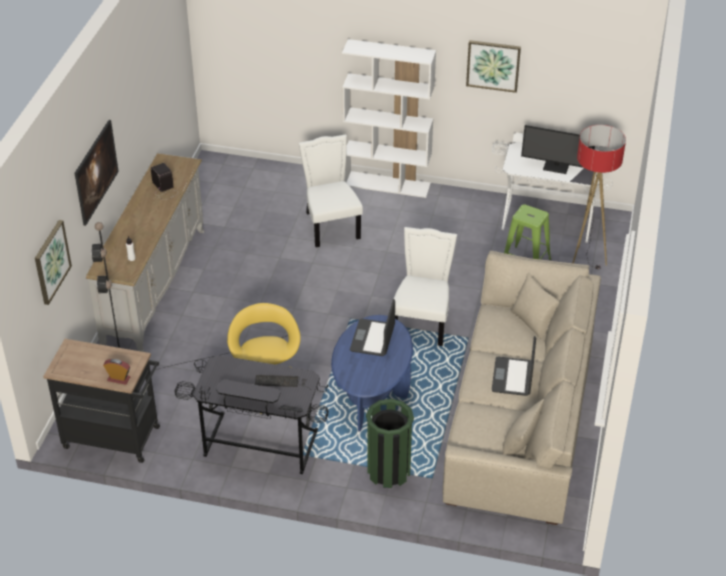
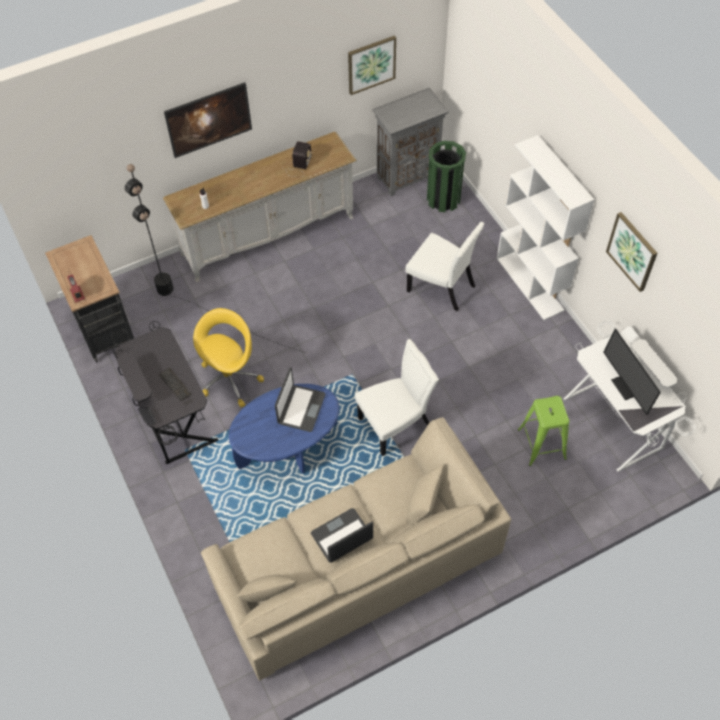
camera: 50 degrees right, 15 degrees up
picture [35,220,72,305] -> picture moved to [348,36,396,95]
white chair [299,134,363,247] -> white chair turned 90 degrees clockwise [405,222,484,311]
laptop [350,299,395,356] -> laptop turned 135 degrees clockwise [275,368,325,432]
green trash can [366,399,414,488] -> green trash can moved to [427,141,466,212]
floor lamp [572,125,626,269] -> none
none -> grey cabinet [372,87,449,196]

